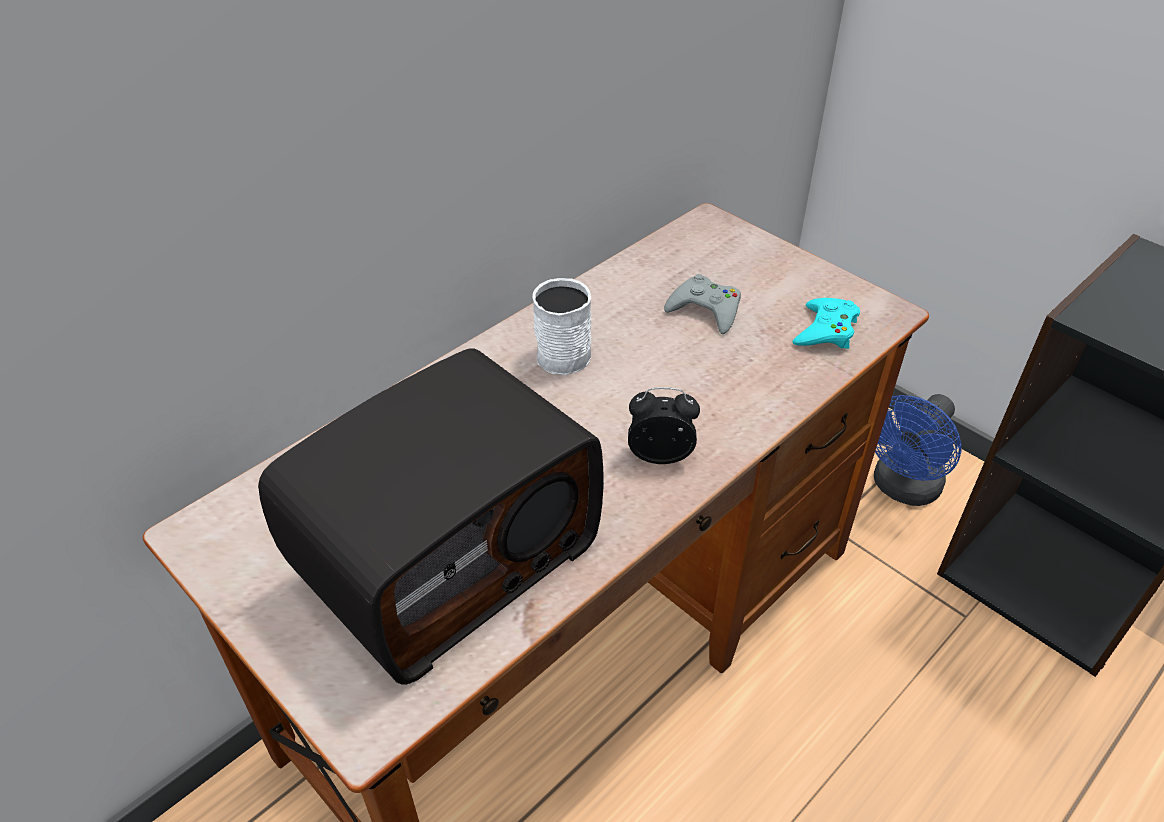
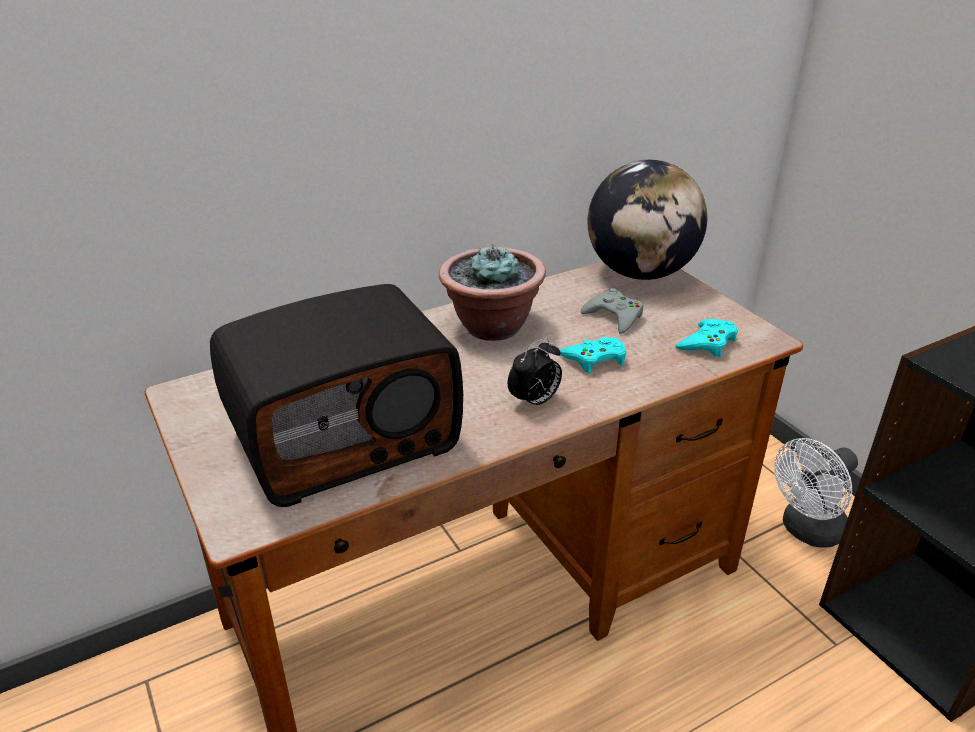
camera: 15 degrees right, 10 degrees down
white mug [532,278,591,375] -> potted plant [439,243,546,341]
alarm clock [628,387,700,464] -> alarm clock turned 120 degrees clockwise [508,338,562,410]
blue fan [874,394,961,506] -> white fan [774,438,858,547]
none -> turquoise game controller [560,337,626,373]
none -> globe [587,160,707,280]

